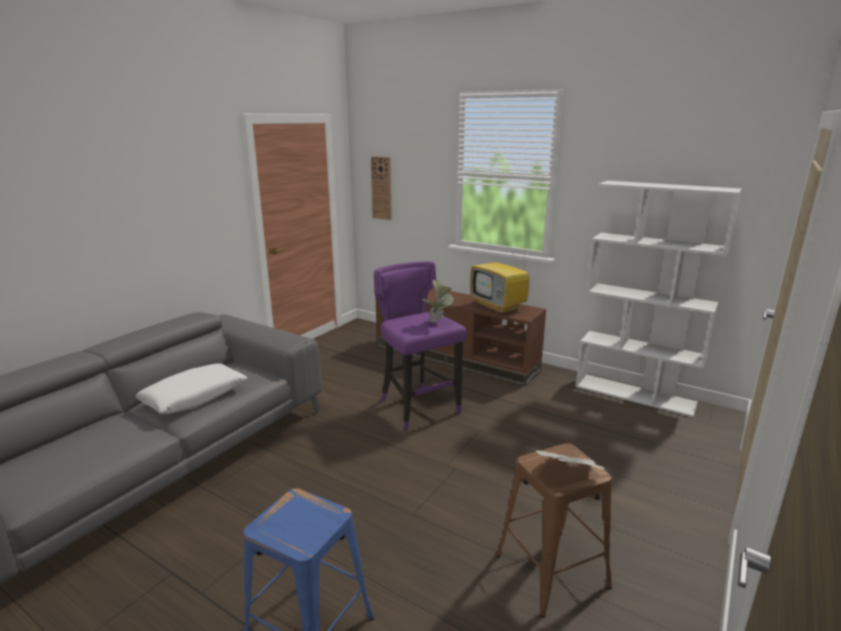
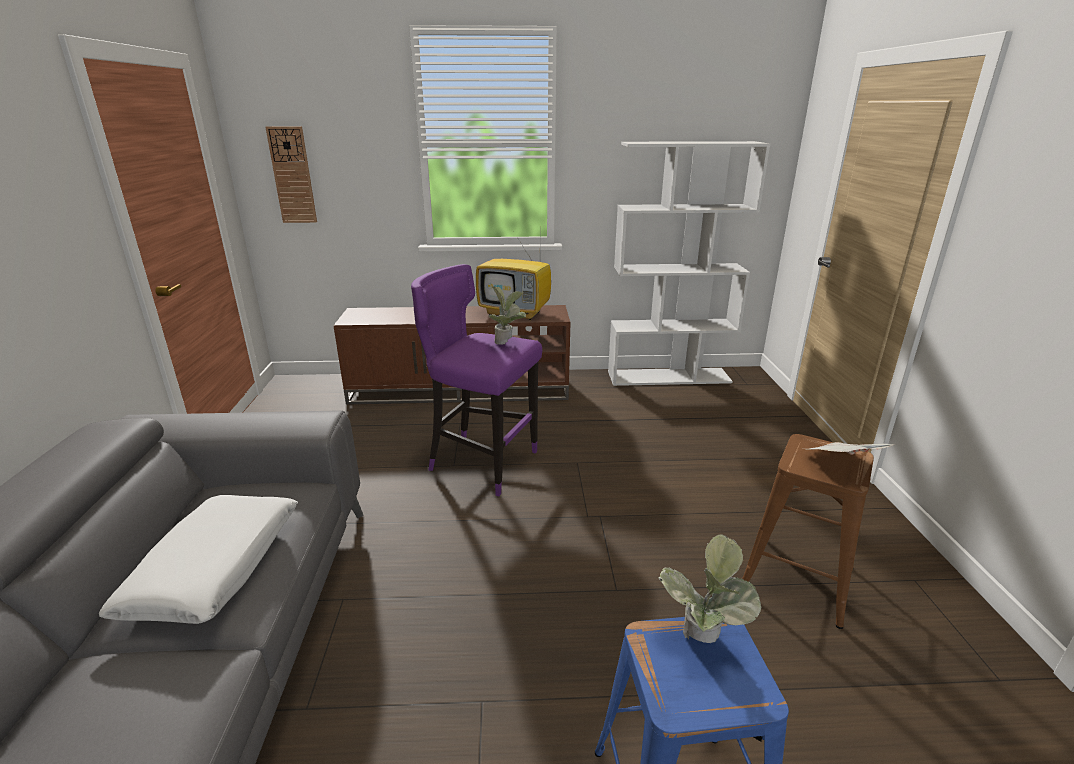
camera: 35 degrees left, 5 degrees up
none -> potted plant [658,534,761,643]

